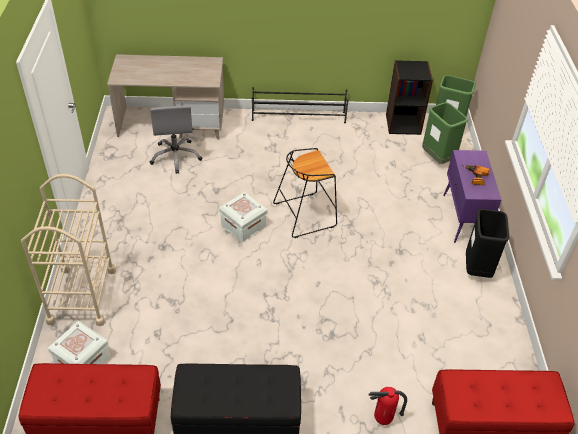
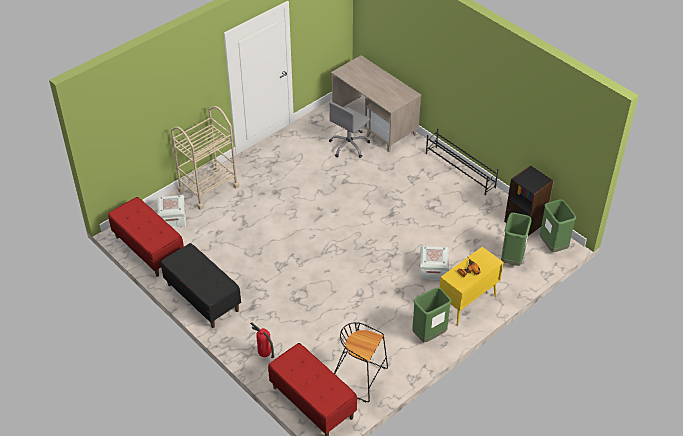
camera: 50 degrees right, 0 degrees up
white storage box [219,192,267,242] -> white storage box moved to [420,246,449,280]
black stool [273,148,337,238] -> black stool moved to [334,322,388,402]
purple cabinet [443,150,501,243] -> yellow cabinet [439,247,504,326]
black trash can [466,209,509,278] -> green trash can [412,287,451,342]

